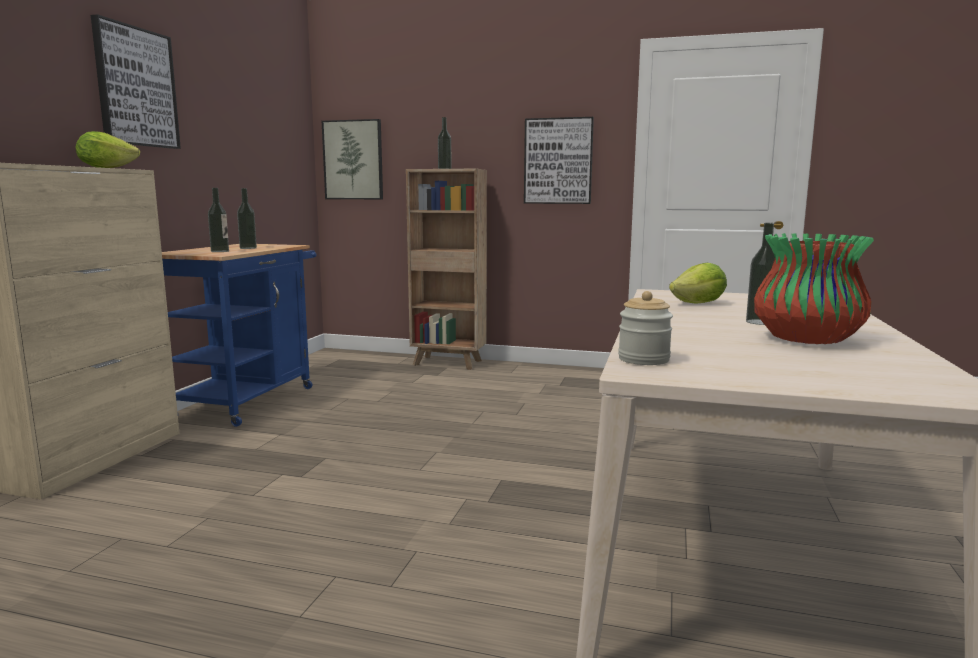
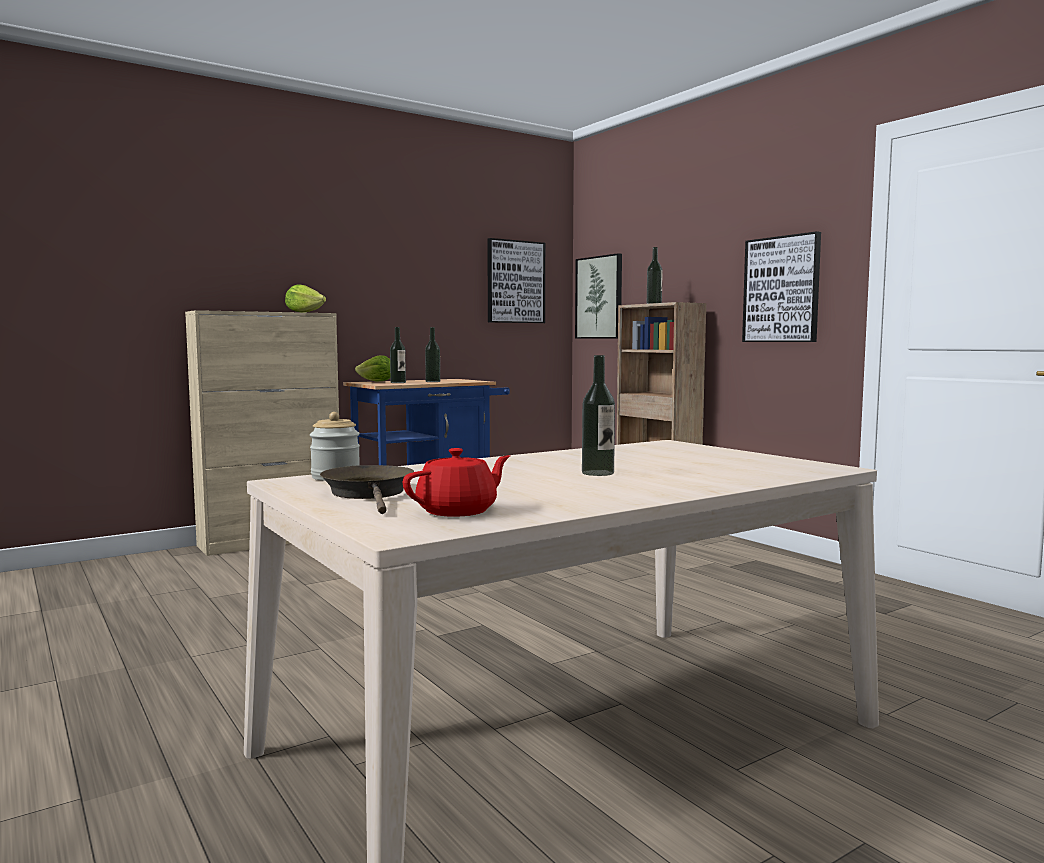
camera: 40 degrees right, 5 degrees down
picture [91,14,181,149] -> picture moved to [487,238,545,323]
lettuce [669,263,727,304] -> lettuce moved to [355,355,390,382]
vase [754,233,874,344] -> none
none -> brown frying pan [320,465,414,514]
none -> red teapot [403,448,510,517]

